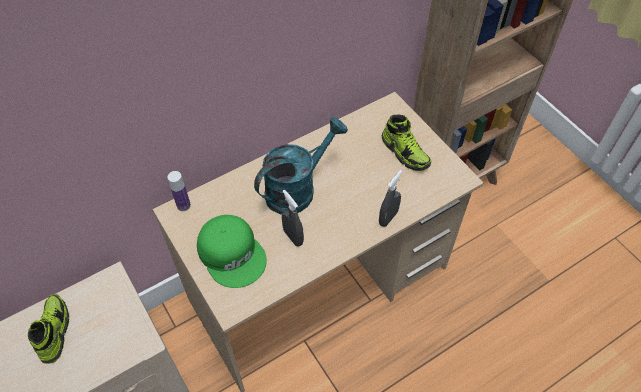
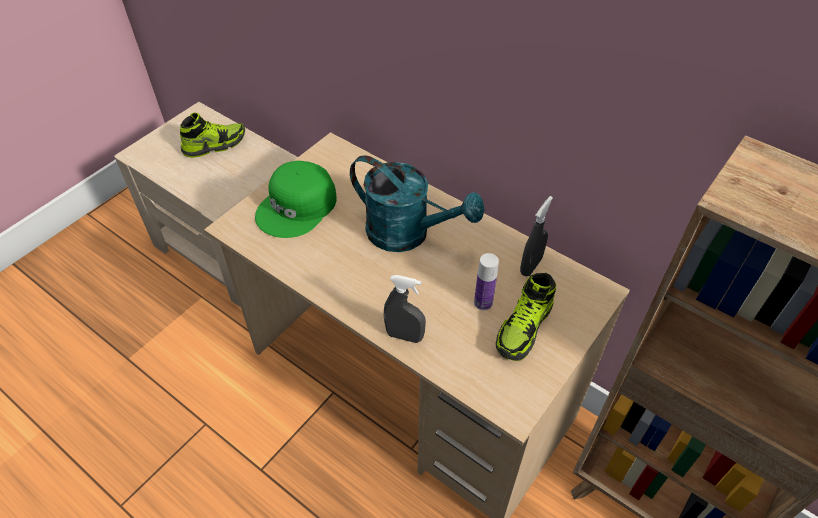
camera: 70 degrees right, 5 degrees down
bottle [167,171,191,211] -> bottle moved to [474,253,499,310]
grey spray bottle [282,190,304,246] -> grey spray bottle moved to [520,196,553,276]

